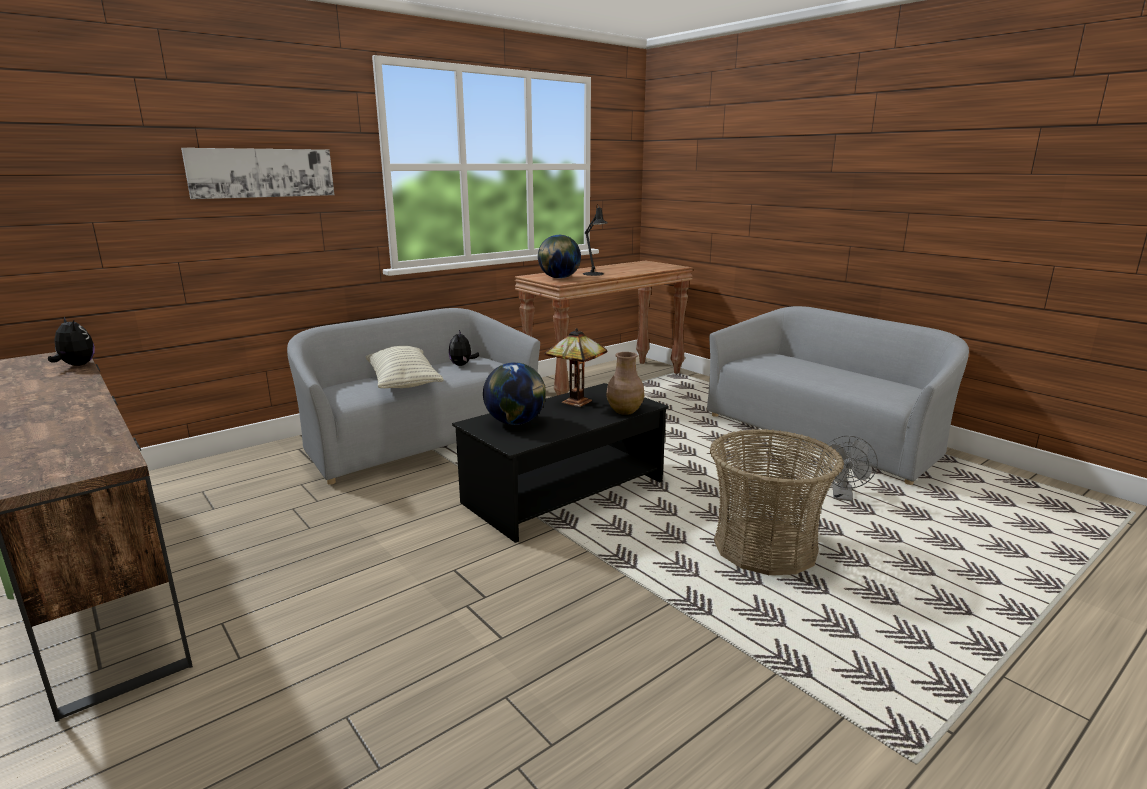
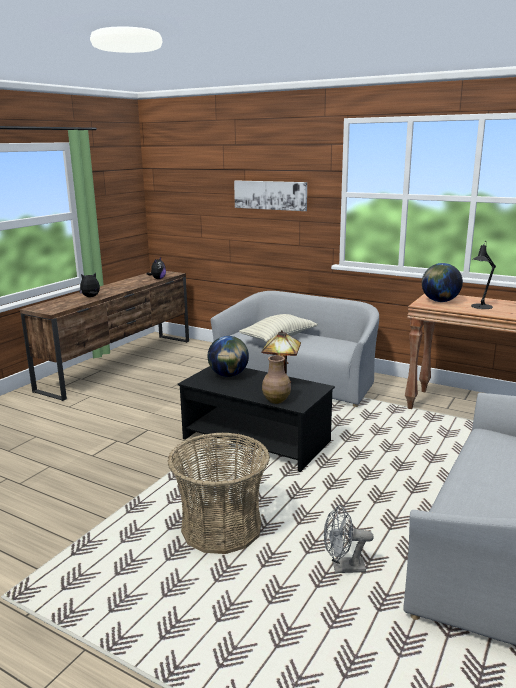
camera: 70 degrees right, 0 degrees up
plush toy [449,330,479,366] -> plush toy moved to [79,272,100,297]

